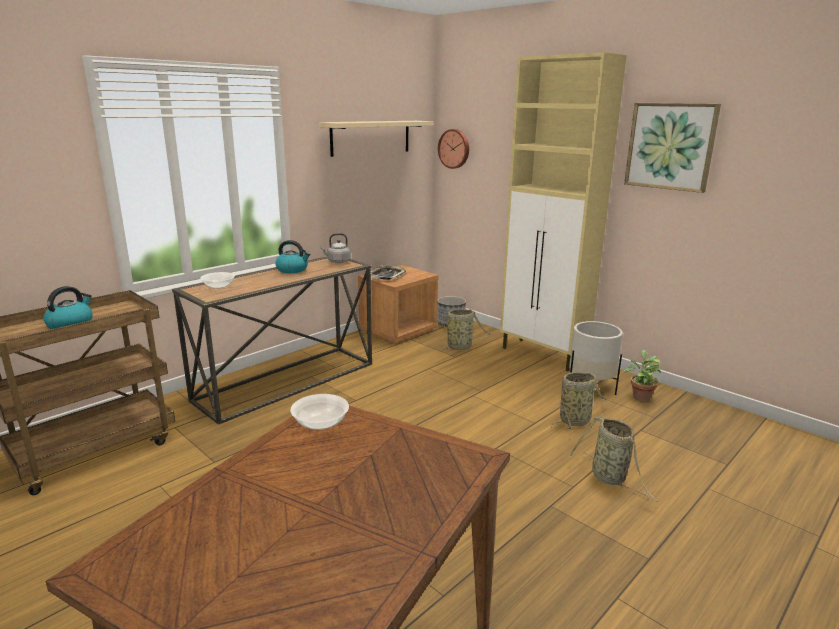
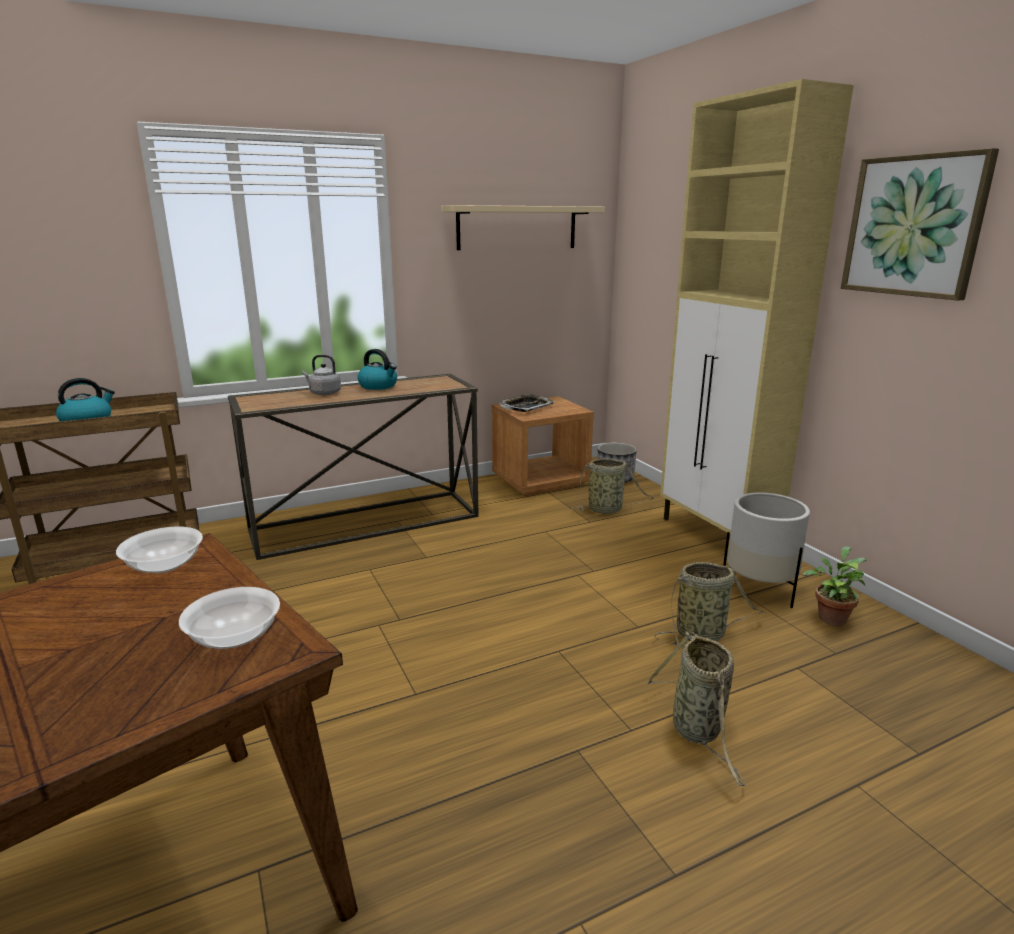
camera: 20 degrees right, 0 degrees up
bowl [200,272,235,289] -> bowl moved to [179,587,280,649]
grey kettle [320,233,351,263] -> grey kettle moved to [302,355,341,395]
wall clock [438,129,469,169] -> none

